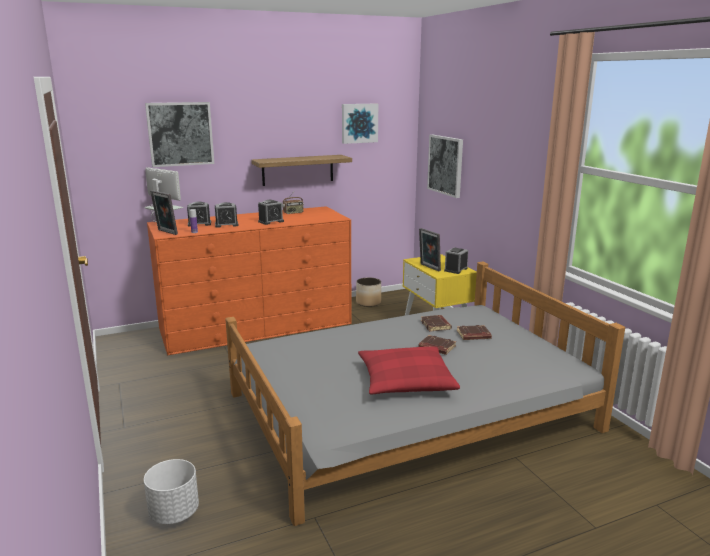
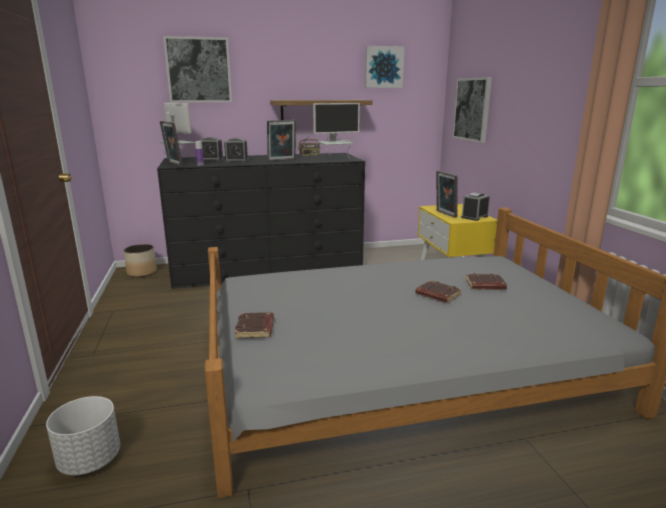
camera: 10 degrees right, 0 degrees up
orange dresser [147,206,351,355] -> black dresser [157,153,365,289]
alarm clock [258,200,284,225] -> picture frame [267,120,296,161]
planter [356,278,381,307] -> planter moved to [124,244,157,277]
red pillow [358,346,460,394] -> none
brown book [421,315,452,332] -> brown book moved to [235,312,274,338]
none -> monitor [313,103,360,159]

